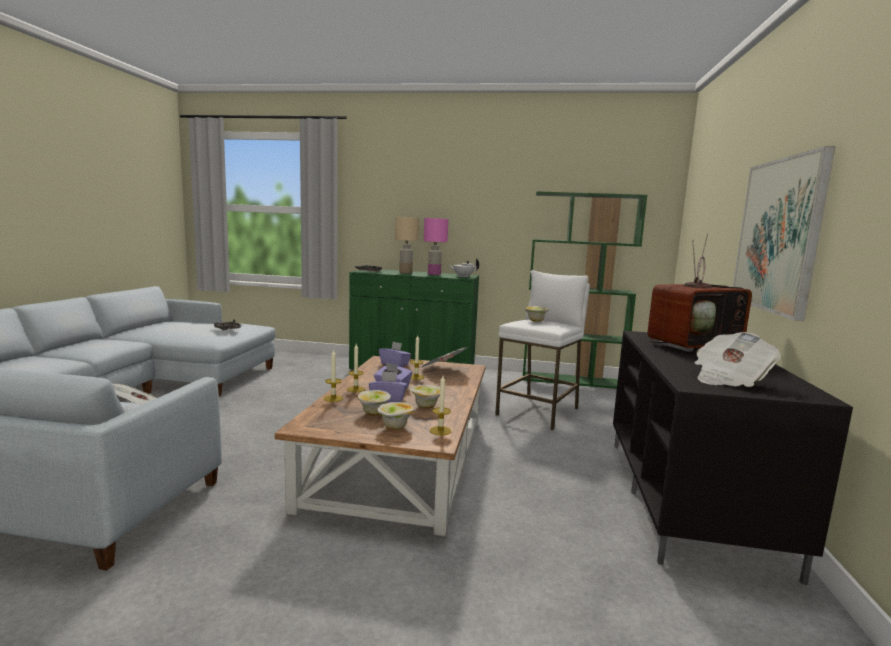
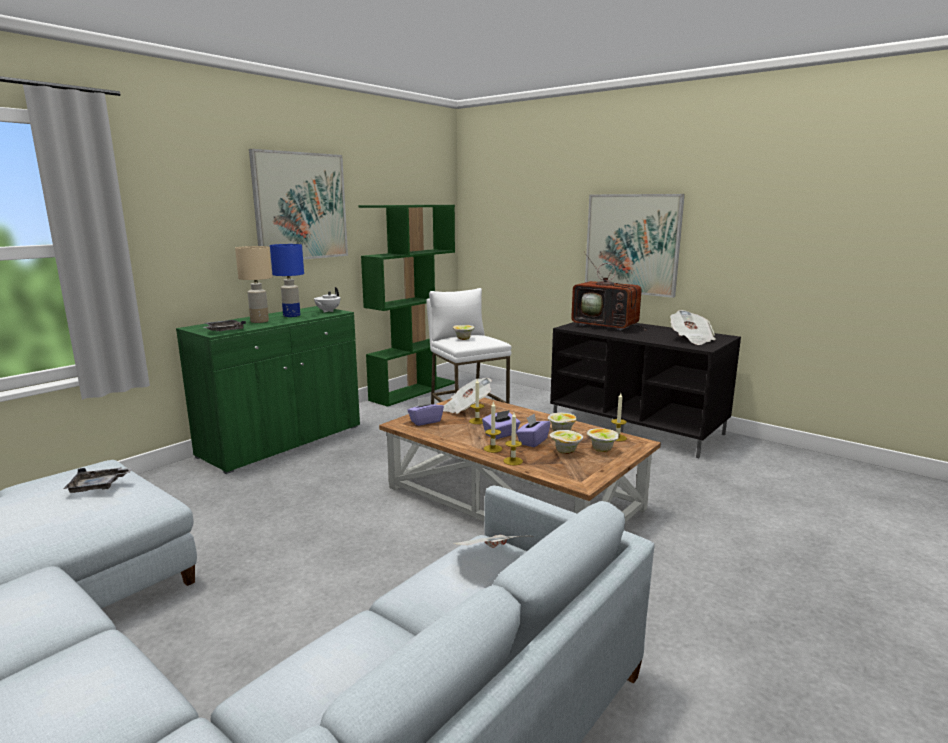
camera: 60 degrees left, 5 degrees up
pink table lamp [424,218,448,275] -> blue table lamp [270,244,304,317]
television [648,234,752,352] -> television turned 120 degrees clockwise [571,247,647,331]
none -> picture [249,149,348,260]

